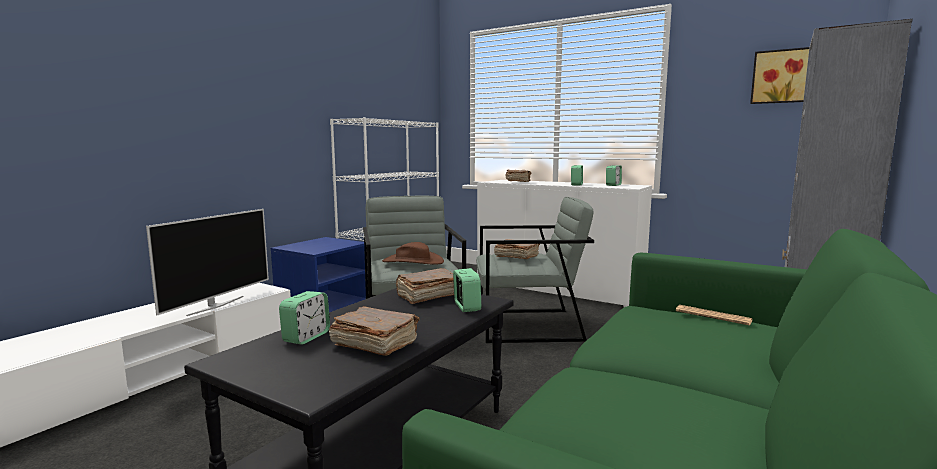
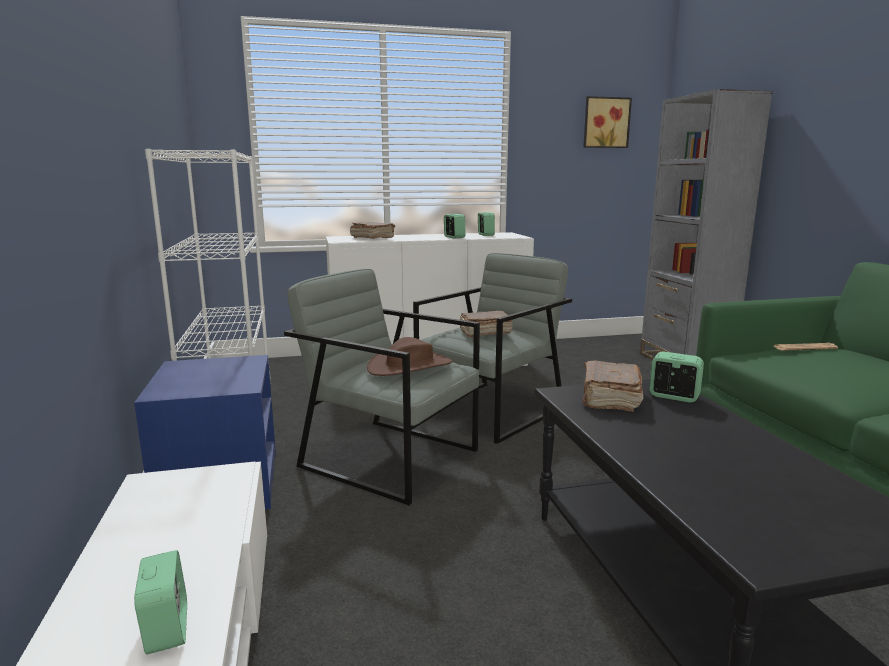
camera: 45 degrees left, 5 degrees up
television [146,209,269,316] -> none
alarm clock [279,291,330,345] -> alarm clock moved to [134,550,187,654]
brown book [329,306,420,356] -> none

